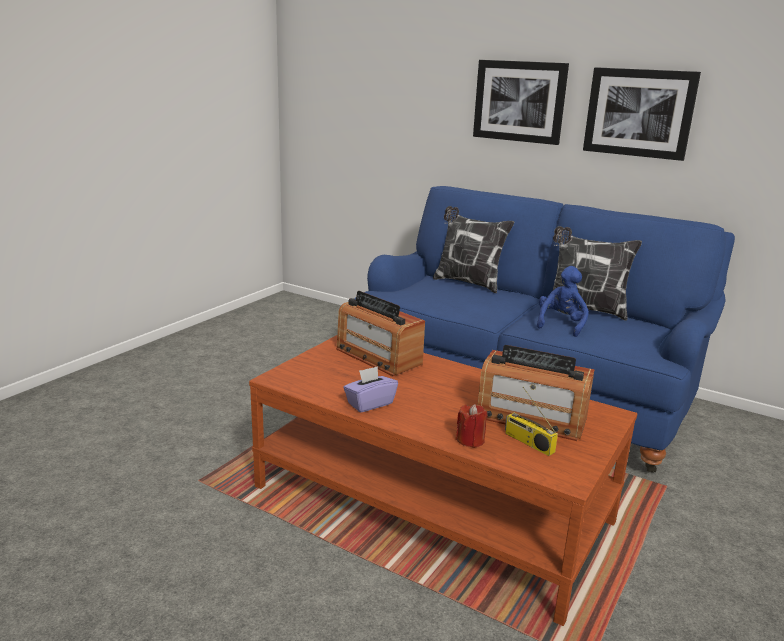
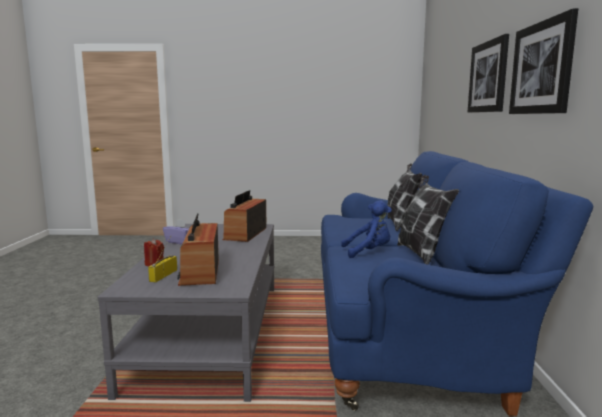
camera: 60 degrees right, 10 degrees down
brown coffee table [249,335,637,626] -> grey coffee table [97,224,274,402]

